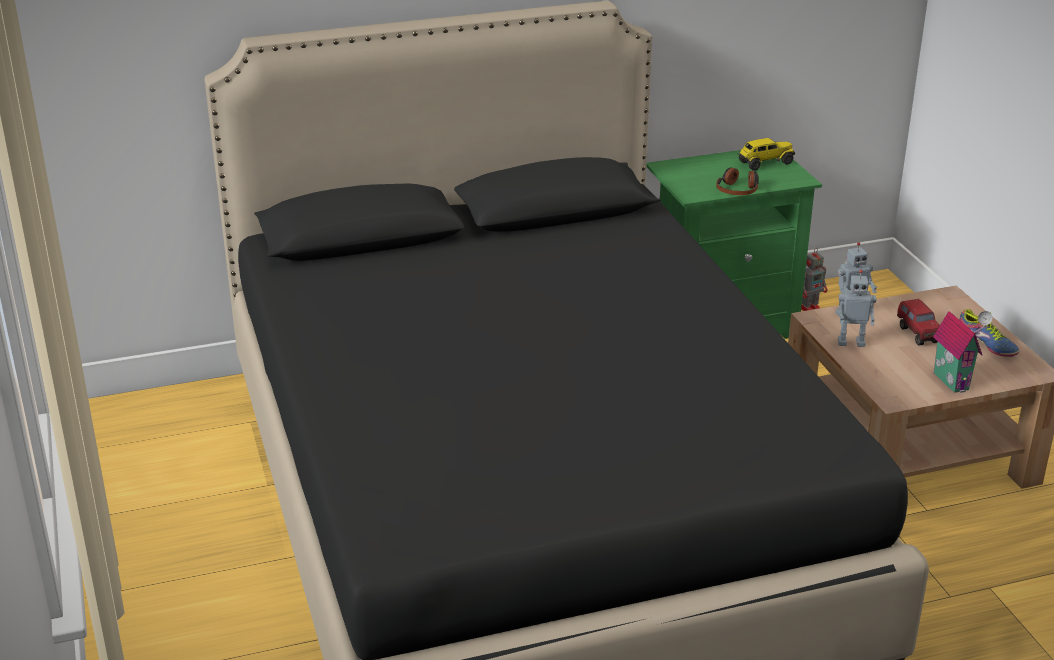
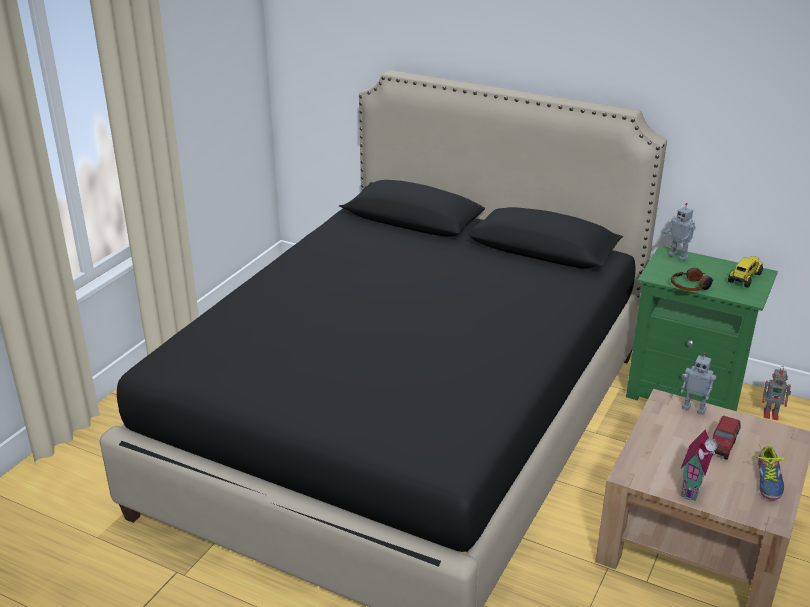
camera: 45 degrees right, 0 degrees up
toy truck [737,138,795,171] -> toy truck turned 75 degrees counterclockwise [728,256,763,288]
toy robot [838,270,876,347] -> toy robot moved to [663,203,696,262]

